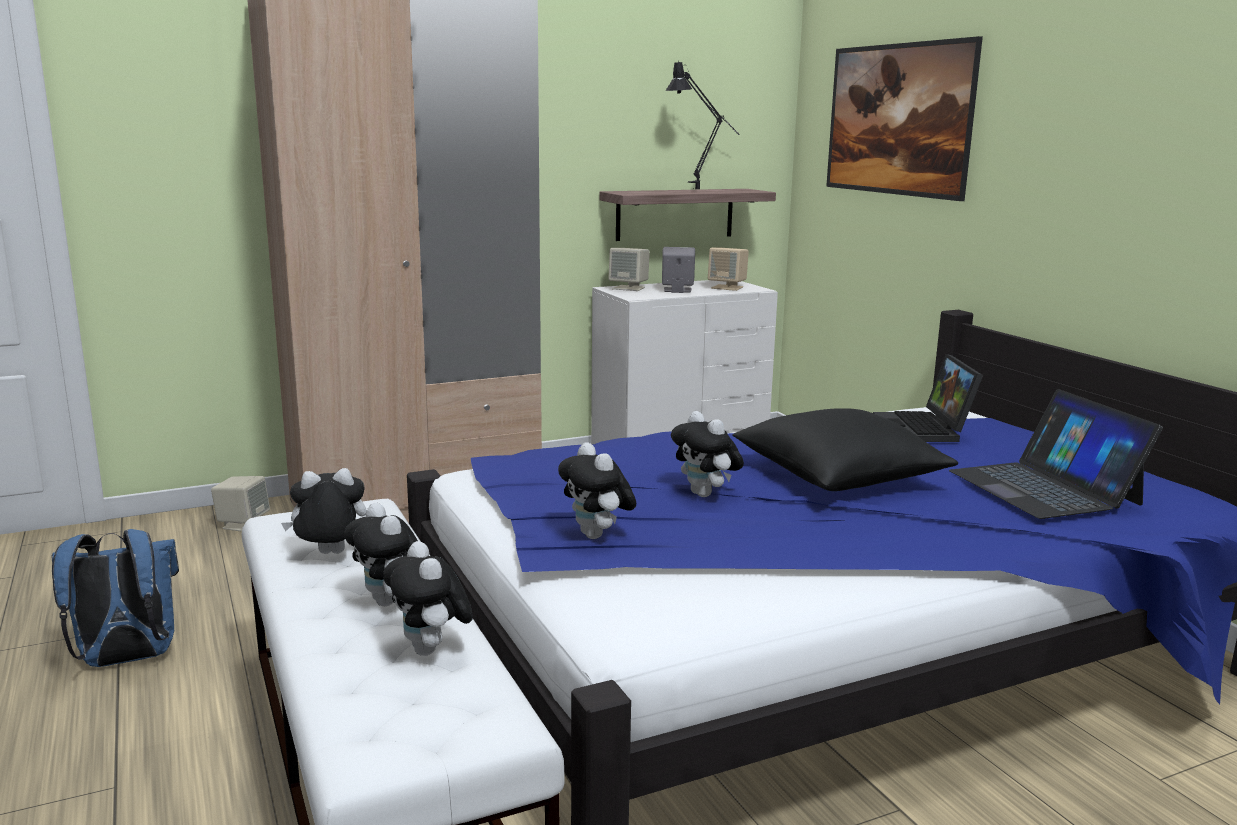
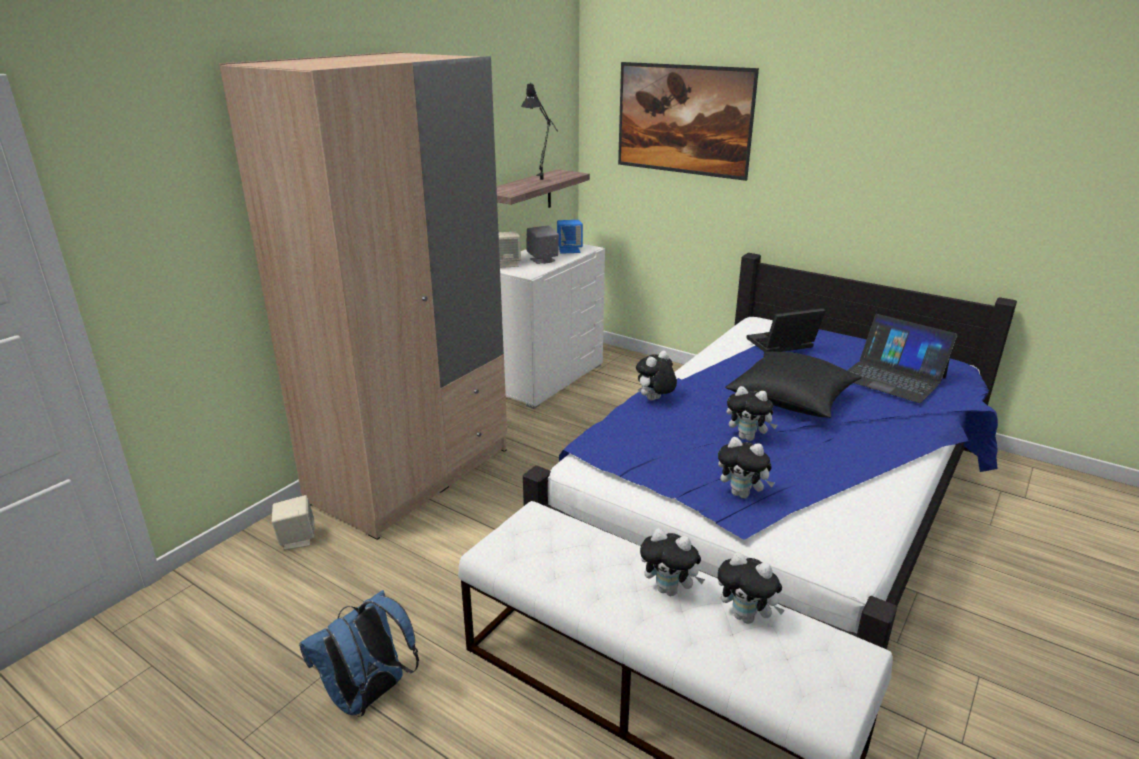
camera: 30 degrees left, 10 degrees up
plush toy [281,468,367,554] -> plush toy moved to [636,351,677,401]
beige speaker [708,247,749,291] -> blue speaker [557,220,583,254]
laptop [873,354,983,442] -> laptop turned 105 degrees clockwise [746,308,825,352]

